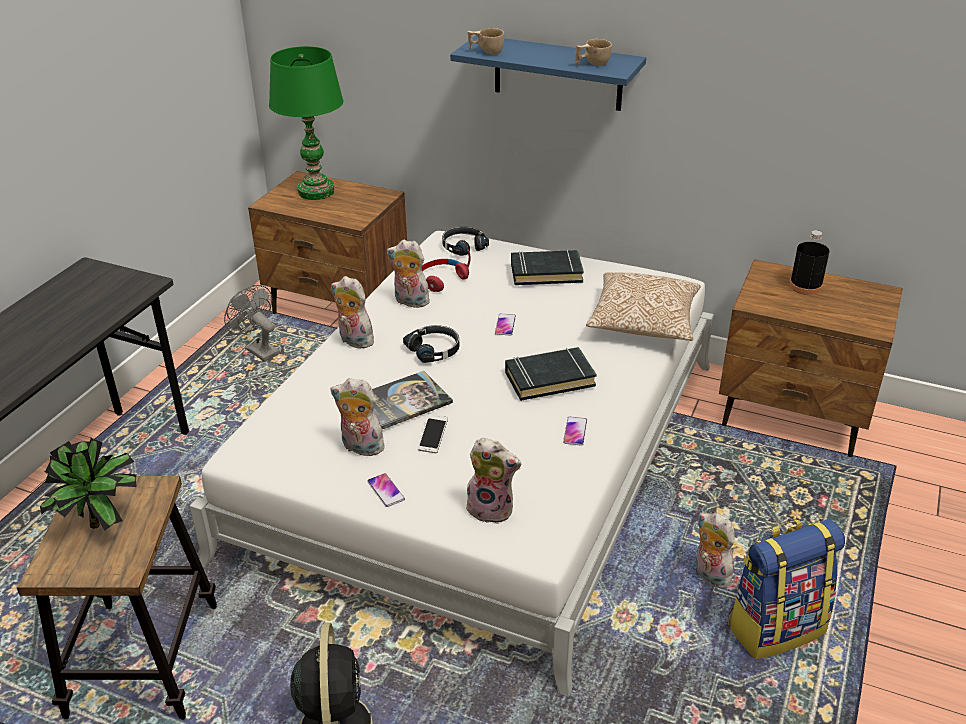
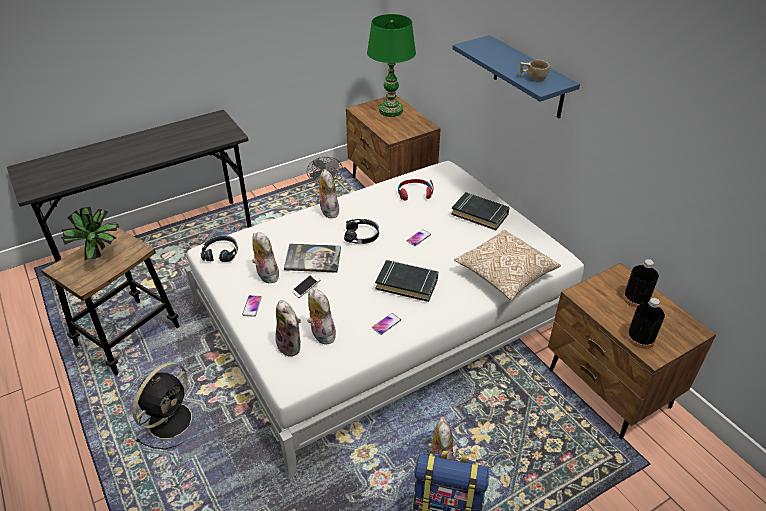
camera: 35 degrees right, 5 degrees up
plush toy [387,240,430,308] -> plush toy moved to [307,289,336,345]
black headphones [442,227,489,256] -> black headphones moved to [200,235,238,262]
beige cup [468,28,504,55] -> none
none -> black bottle [627,298,665,349]

